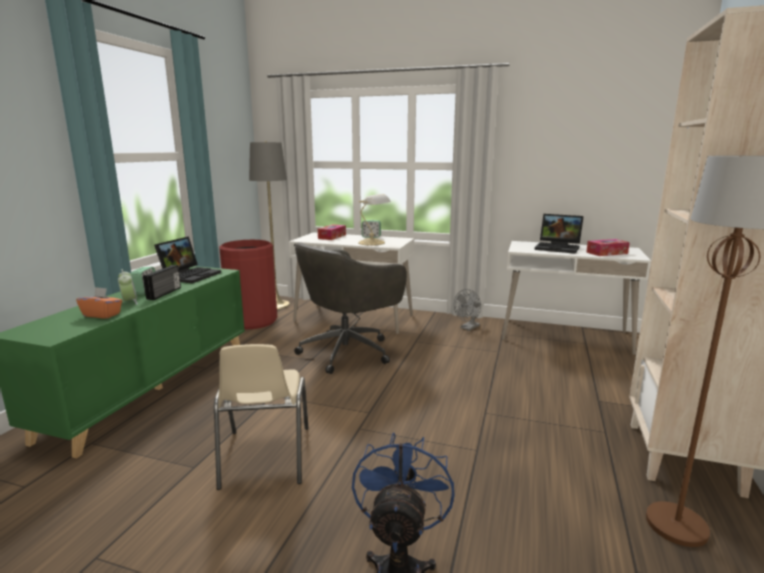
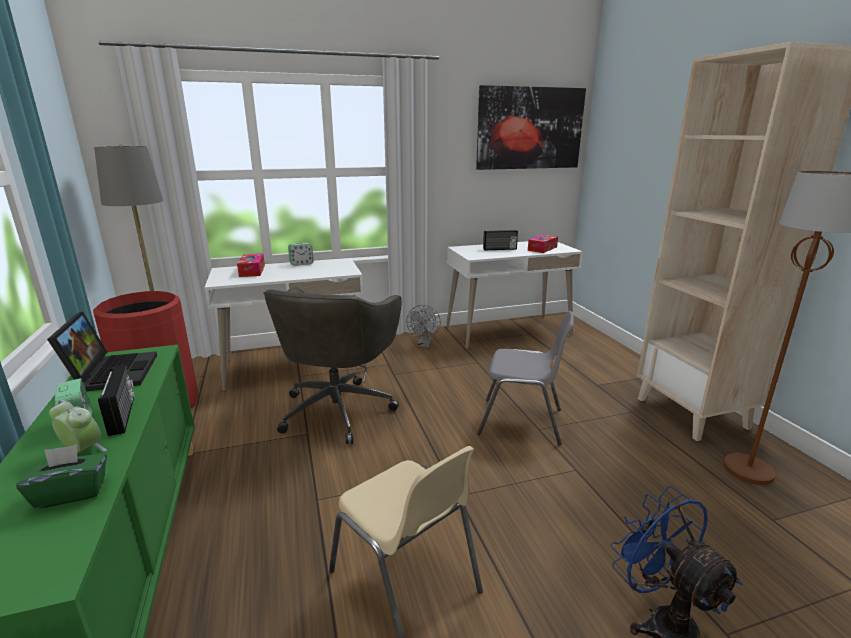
camera: 35 degrees left, 5 degrees up
orange tissue box [76,287,122,319] -> green tissue box [16,445,107,509]
table lamp [358,194,391,246] -> none
laptop [535,214,584,254] -> radio [483,230,518,250]
none -> picture [476,85,586,170]
none -> grey chair [477,311,574,445]

